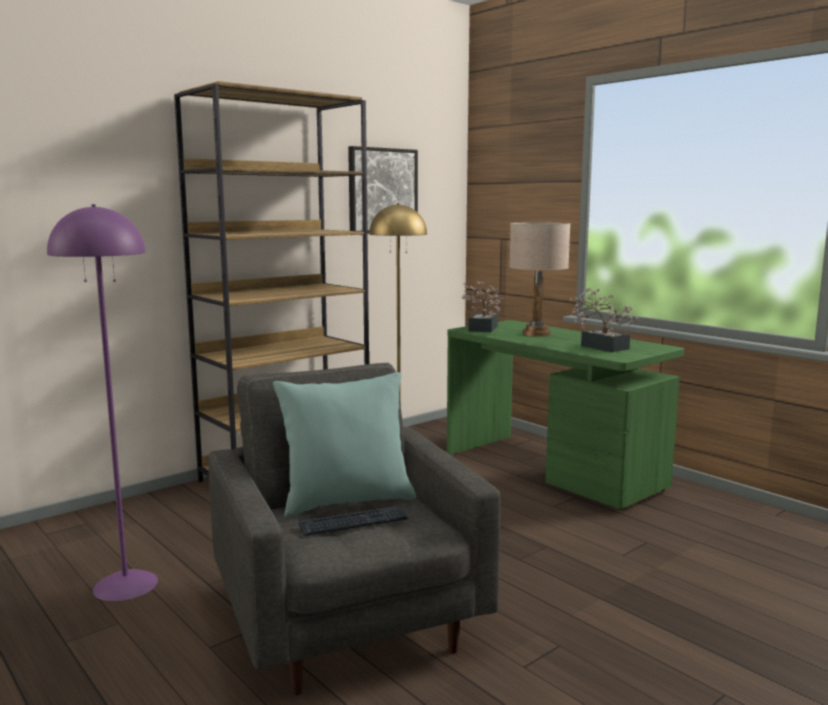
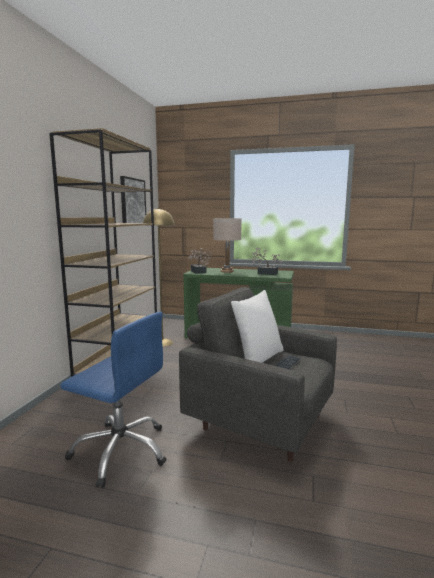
camera: 35 degrees left, 0 degrees up
purple floor lamp [47,204,158,601] -> blue office chair [60,311,167,488]
turquoise pillow [273,372,416,517] -> white pillow [231,290,283,363]

